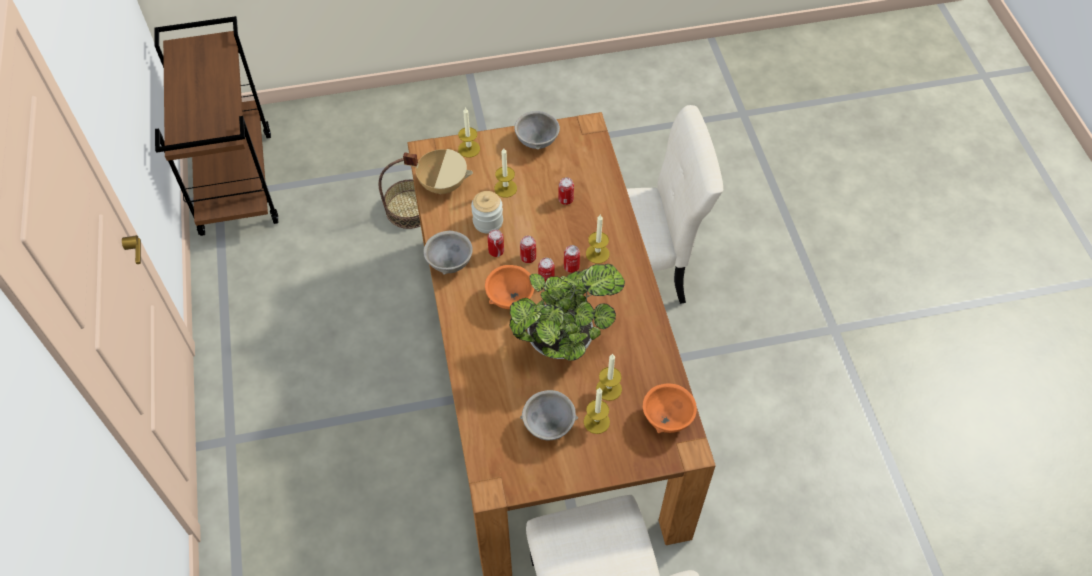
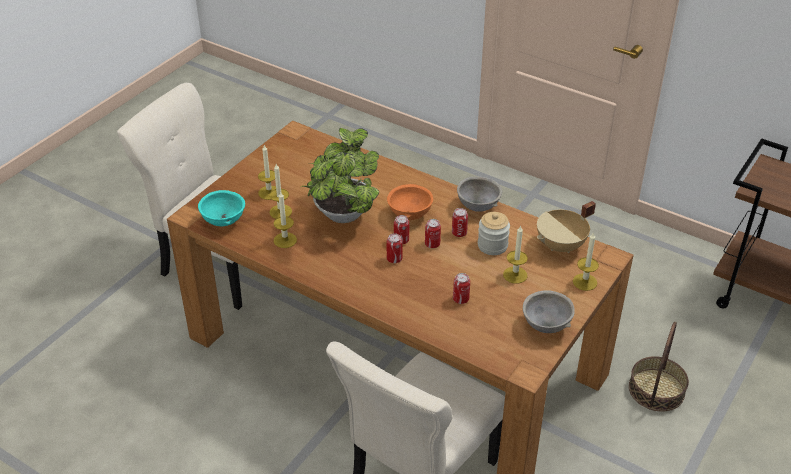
camera: 135 degrees right, 15 degrees down
grey bowl [520,390,578,440] -> none
candle [586,214,609,264] -> candle moved to [274,192,297,248]
orange bowl [643,383,697,433] -> turquoise bowl [198,190,245,226]

